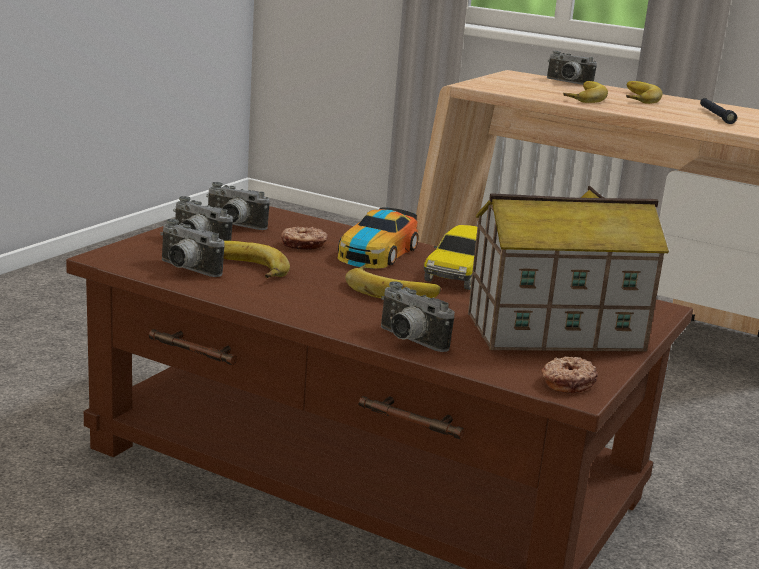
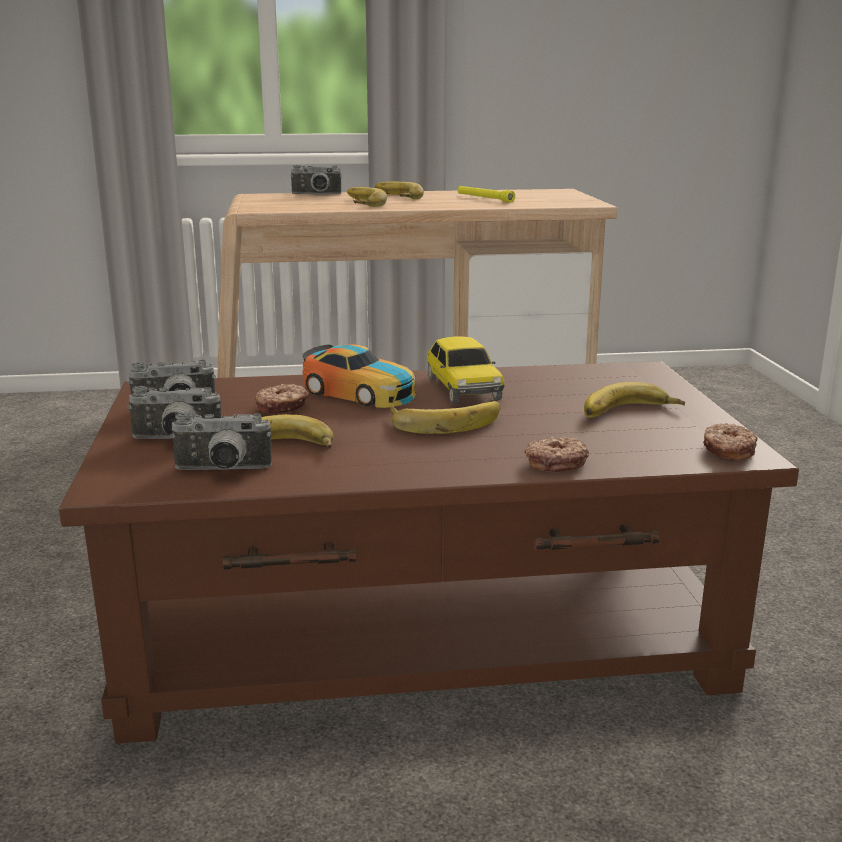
camera: 35 degrees left, 0 degrees up
toy car [338,207,418,269] -> toy car turned 45 degrees counterclockwise [302,344,416,408]
camera [381,281,455,352] -> donut [524,436,589,472]
toy house [468,186,669,352] -> banana [584,382,685,418]
black flashlight [700,98,737,124] -> yellow flashlight [458,186,515,203]

